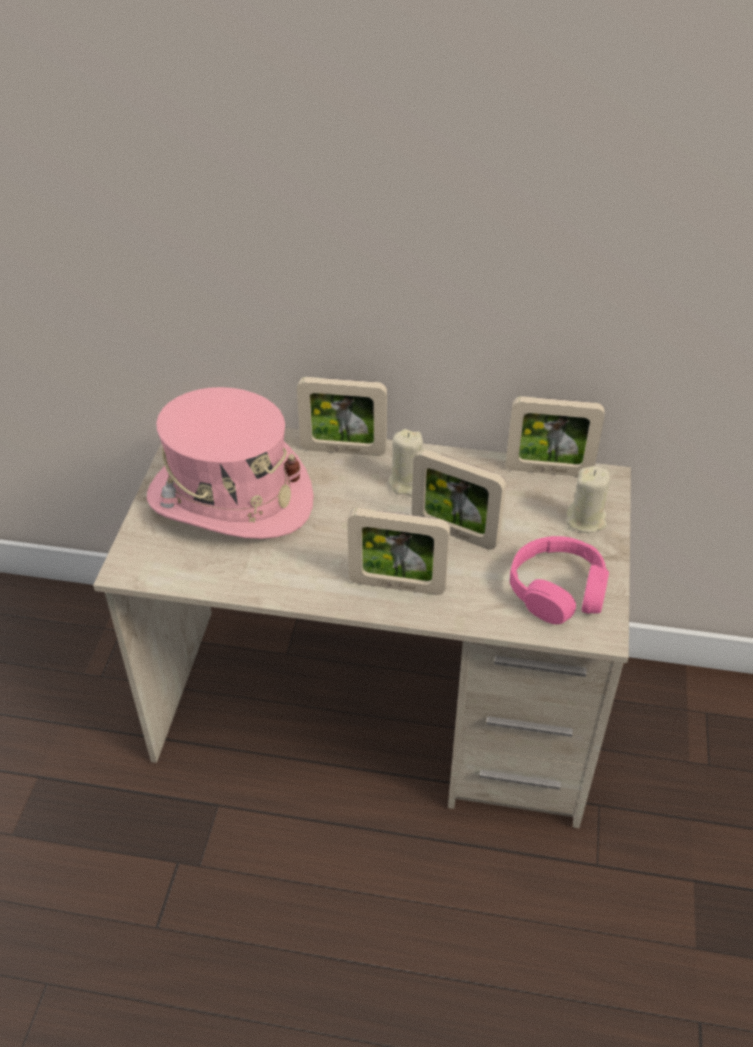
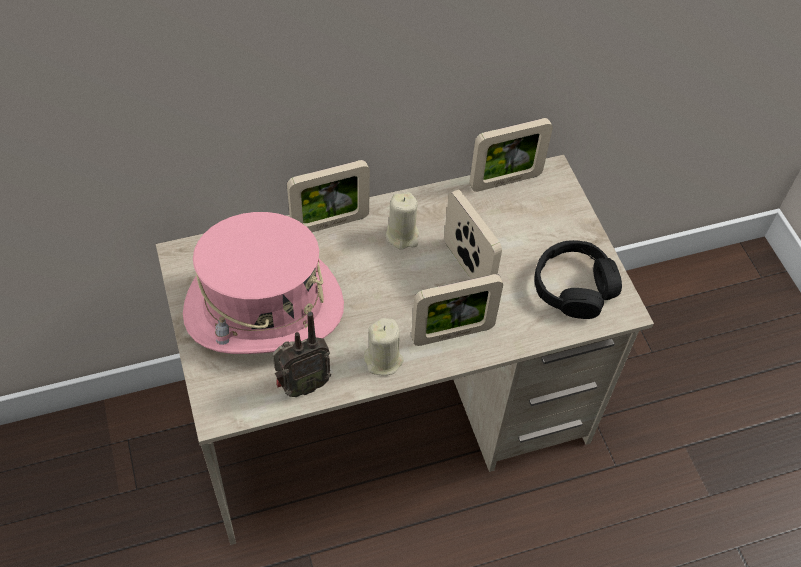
camera: 30 degrees left, 10 degrees up
picture frame [411,449,506,550] -> picture frame turned 120 degrees counterclockwise [444,190,502,279]
pink headphones [510,536,609,624] -> black headphones [534,240,622,319]
beige candle [566,466,610,533] -> beige candle moved to [364,318,404,376]
none -> radio [272,312,331,397]

